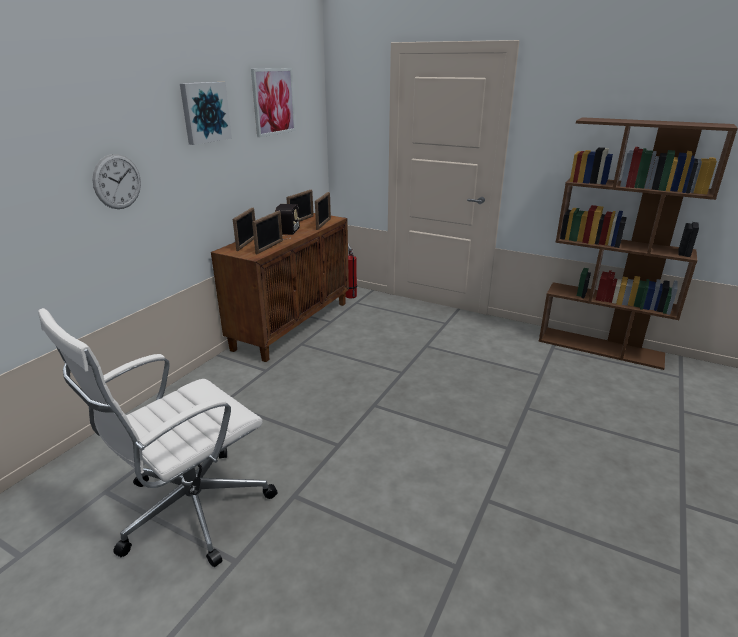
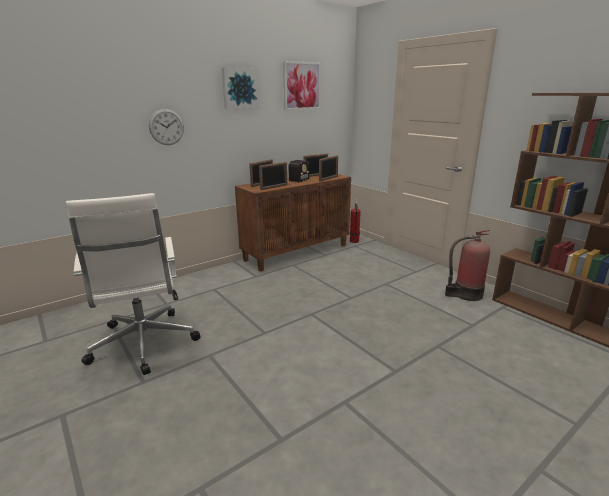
camera: 25 degrees right, 5 degrees down
white office chair [38,308,278,567] -> white office chair turned 90 degrees counterclockwise [65,193,201,375]
none -> fire extinguisher [445,230,490,301]

